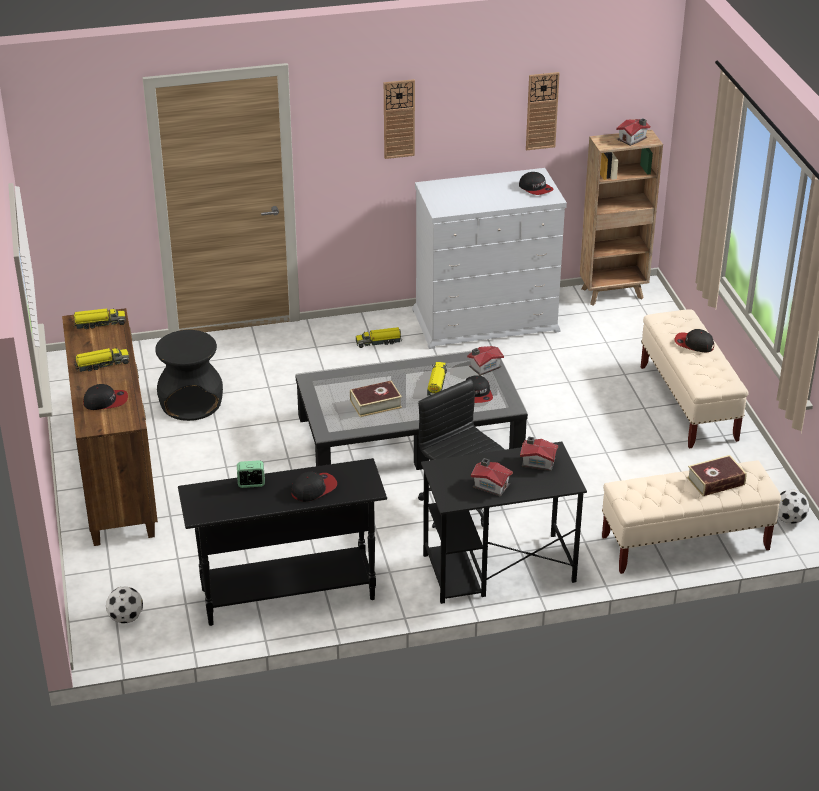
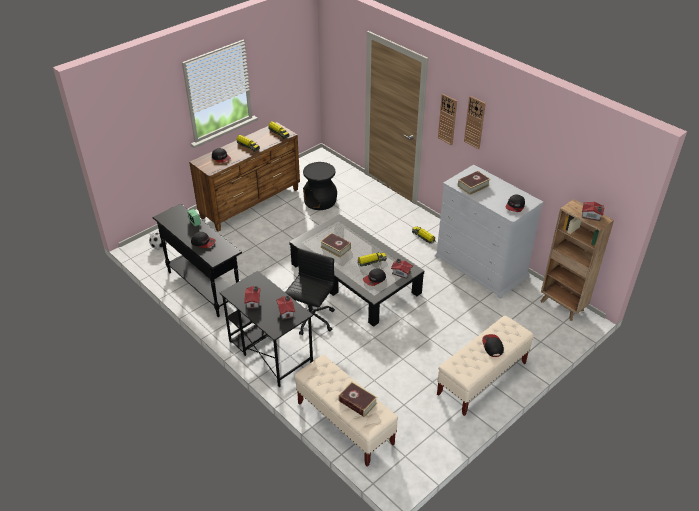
camera: 60 degrees right, 5 degrees up
wall clock [526,72,560,151] -> wall clock moved to [438,94,457,145]
football [778,490,809,524] -> none
none -> book [458,171,490,195]

